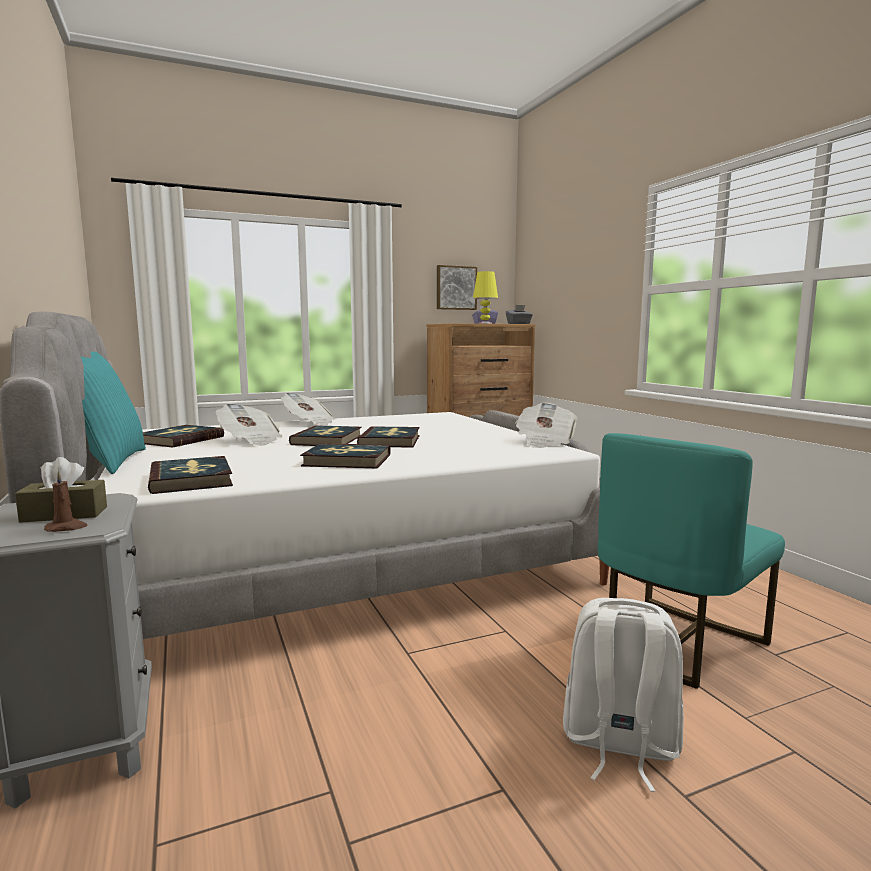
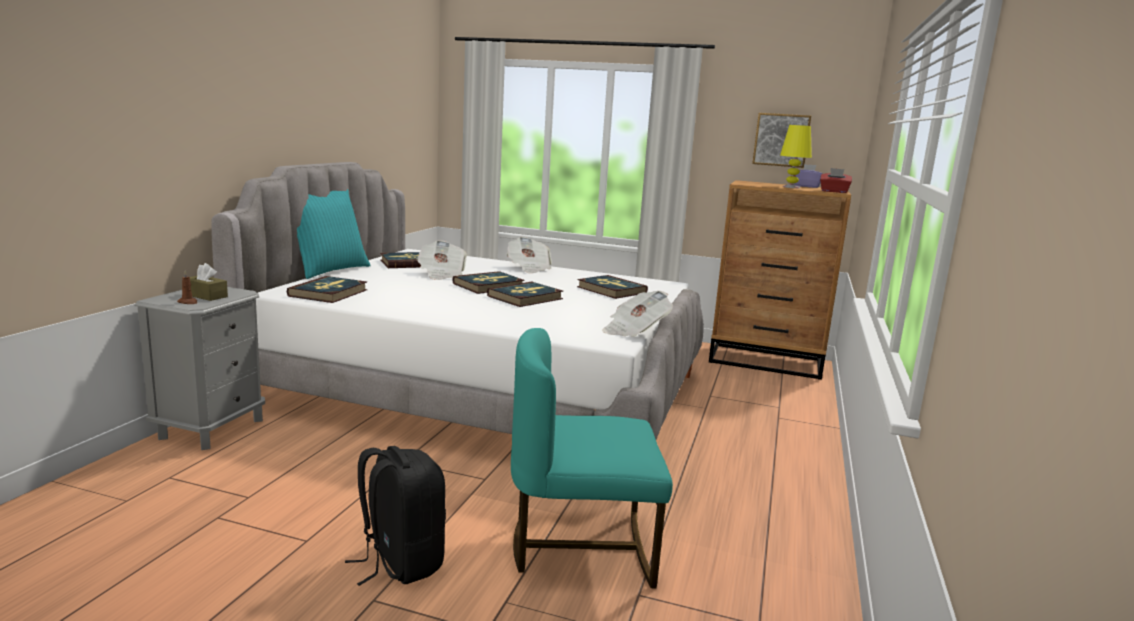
camera: 40 degrees right, 5 degrees up
book [300,443,391,468] -> book moved to [577,275,648,299]
grey tissue box [506,305,533,324] -> red tissue box [820,168,852,193]
white backpack [563,598,684,792] -> black backpack [345,446,446,586]

